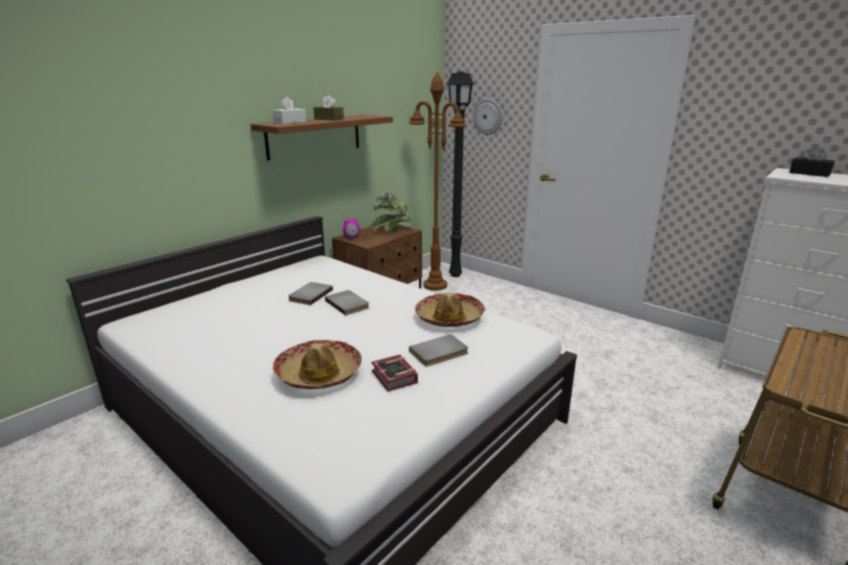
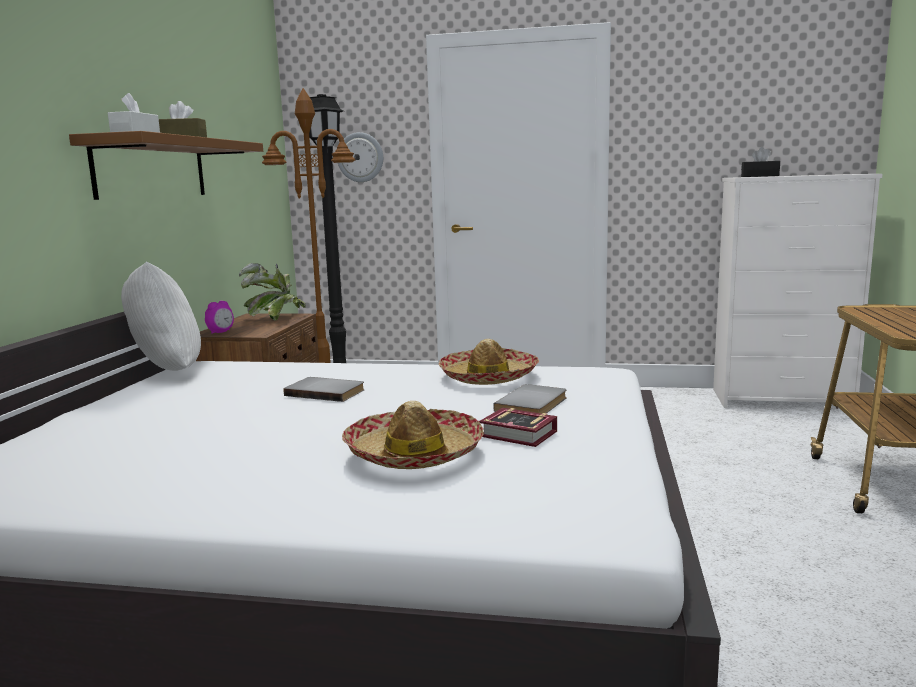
camera: 30 degrees left, 10 degrees down
grey book [288,282,333,305] -> none
none -> white pillow [121,261,201,371]

